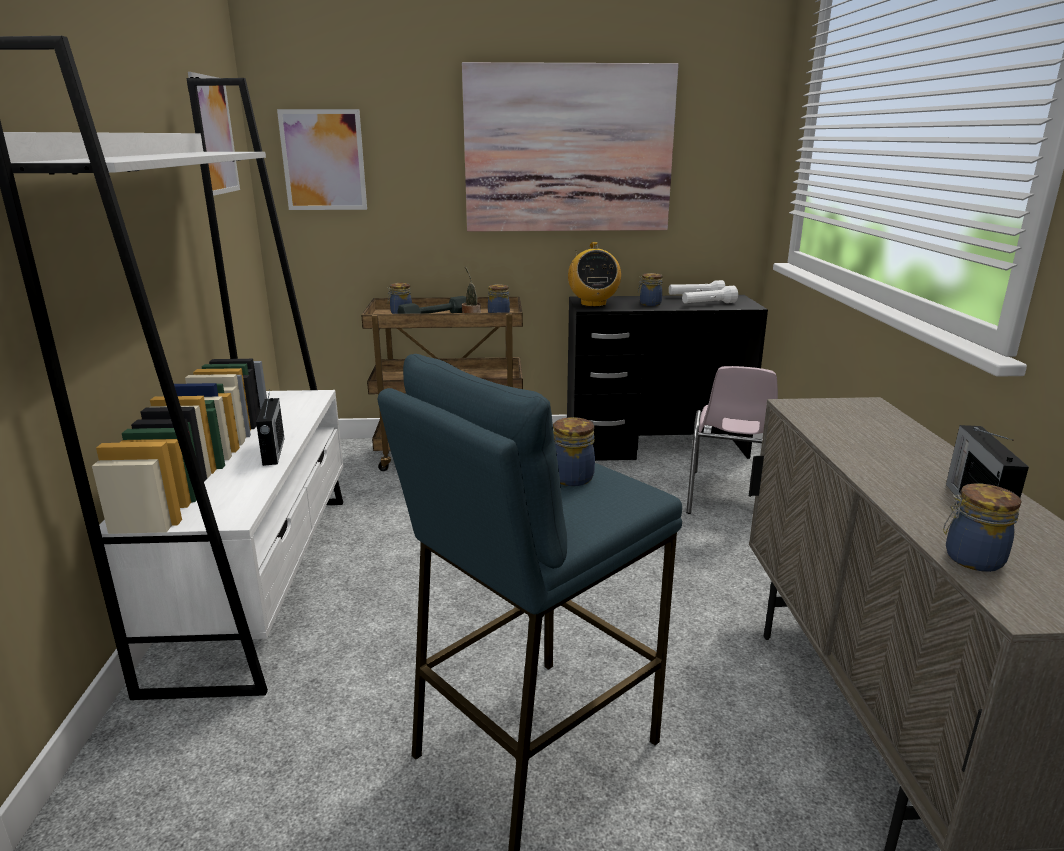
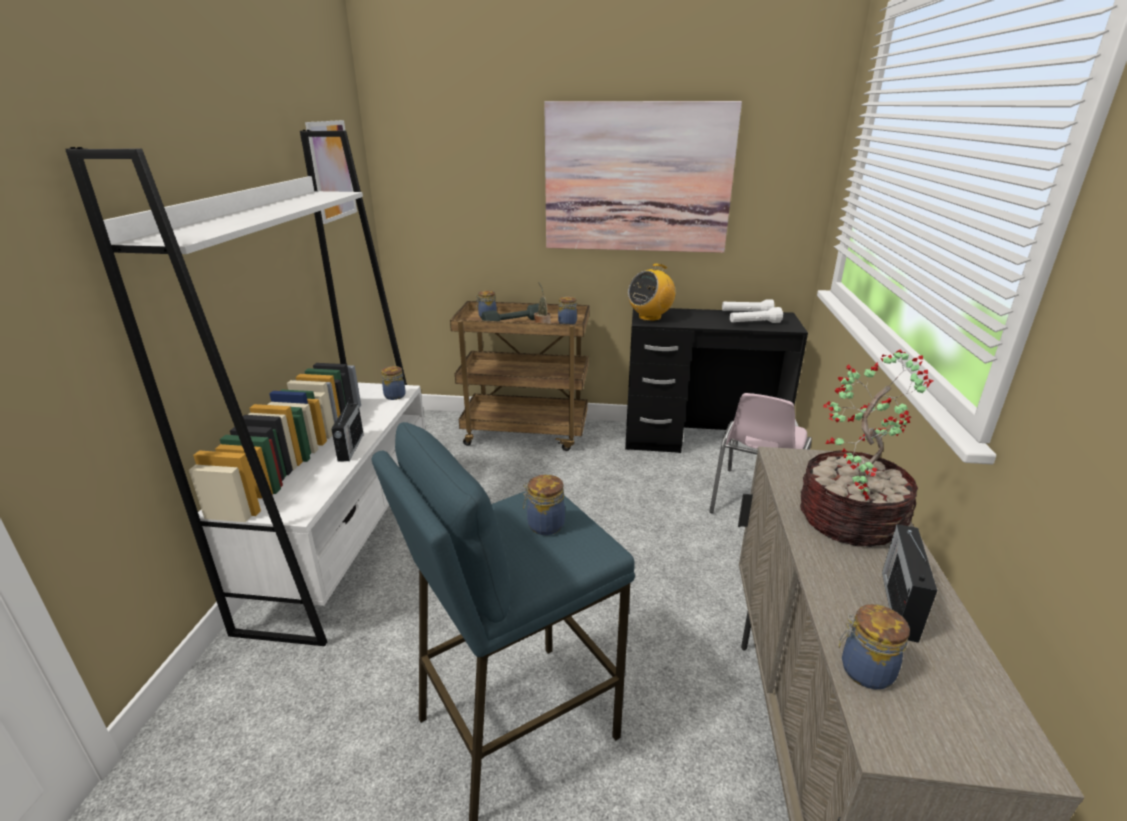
camera: 10 degrees right, 5 degrees up
picture [277,109,367,210] -> none
radio [568,242,621,307] -> radio turned 45 degrees clockwise [628,264,675,321]
jar [638,273,663,306] -> jar moved to [381,366,406,400]
none -> potted plant [800,350,934,547]

